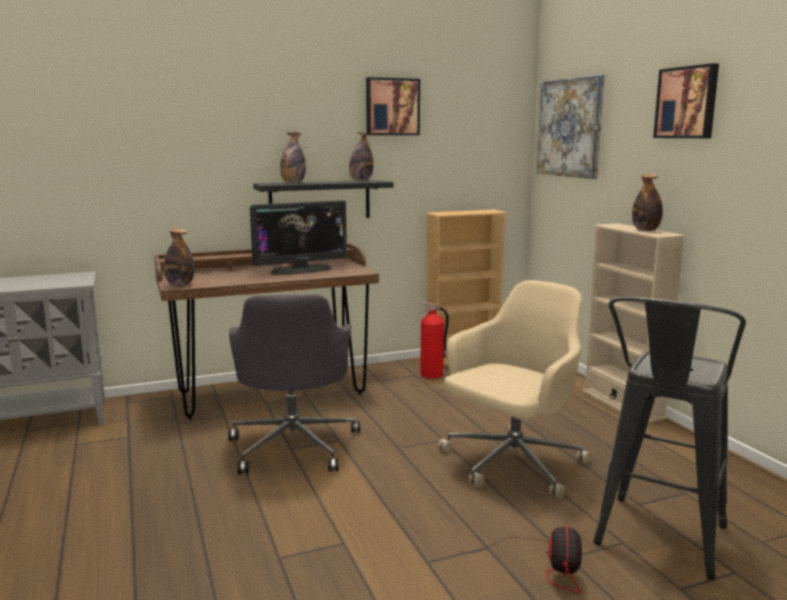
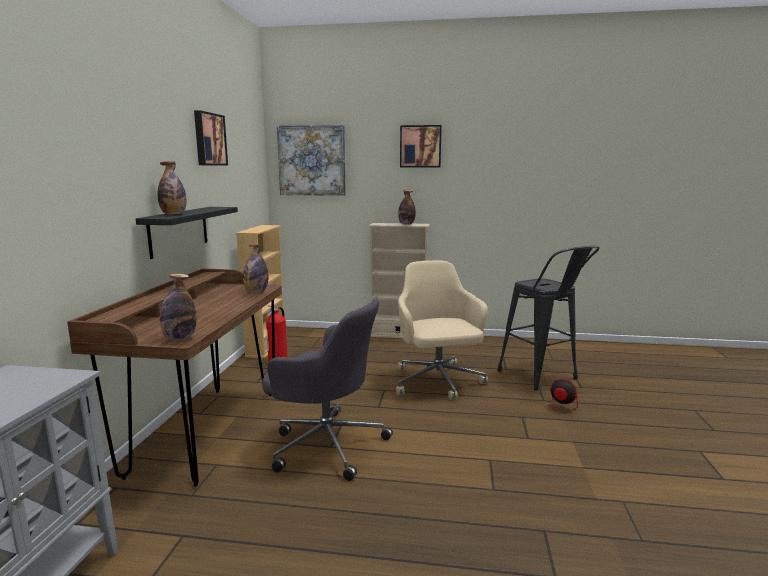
camera: 60 degrees left, 0 degrees up
monitor [250,200,347,275] -> none
bottle [349,132,373,181] -> bottle moved to [243,245,268,293]

